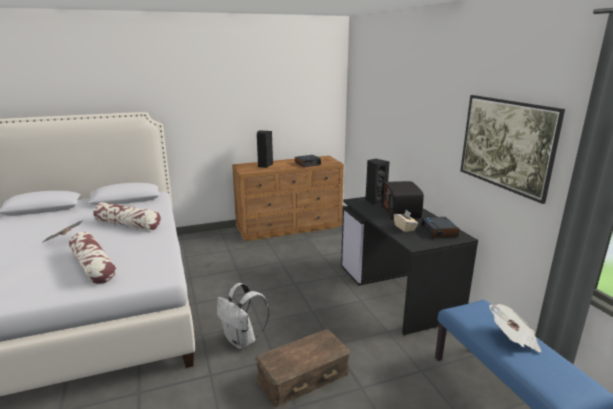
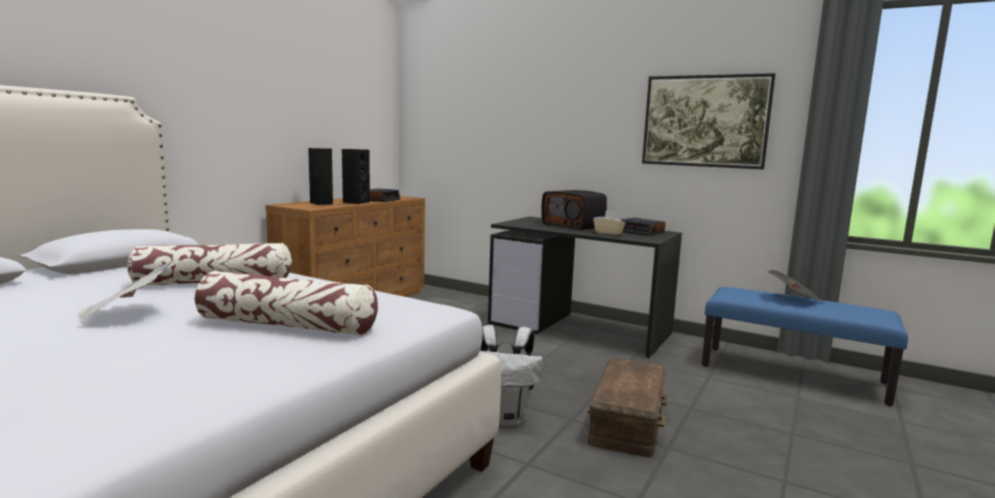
camera: 40 degrees left, 10 degrees down
black speaker [365,159,389,205] -> black speaker moved to [342,149,370,204]

